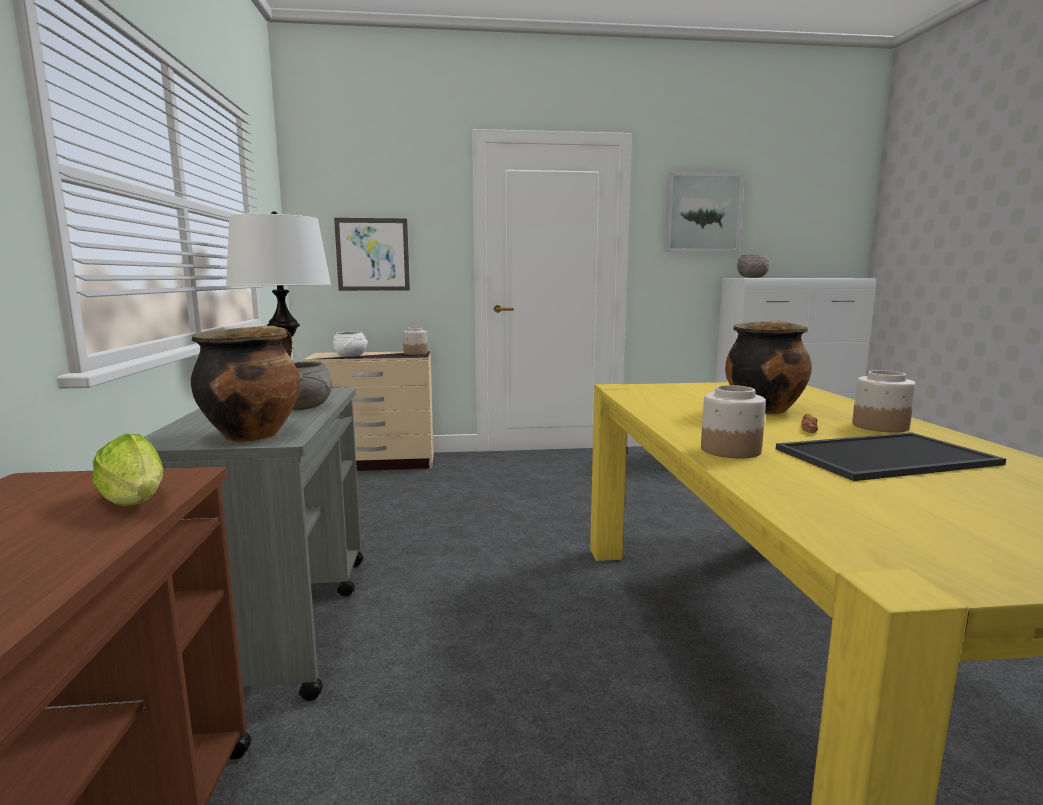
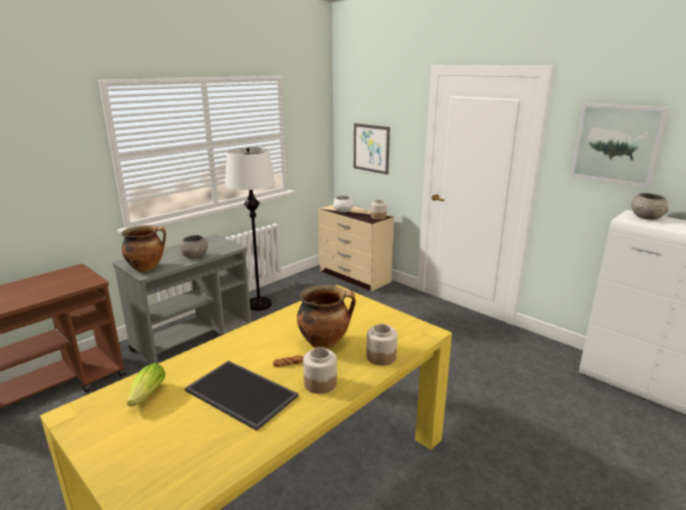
camera: 50 degrees right, 10 degrees up
lettuce [92,434,163,506] -> lettuce moved to [127,363,165,407]
jar [701,385,766,459] -> jar moved to [366,324,398,366]

